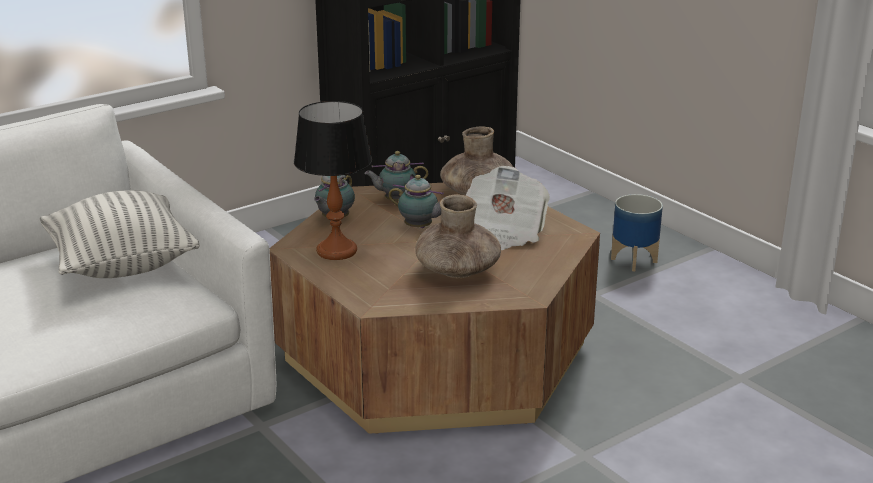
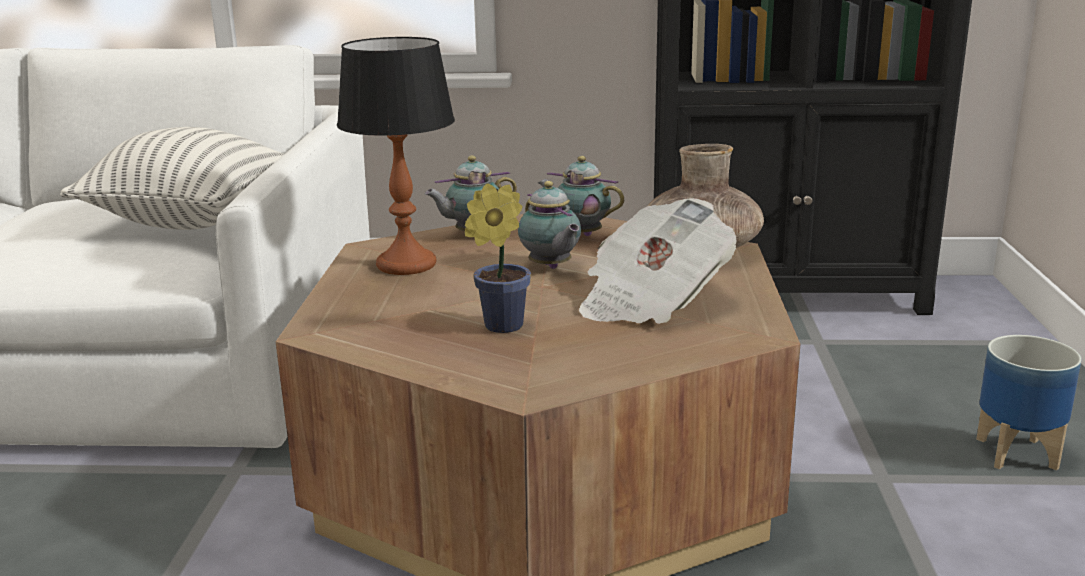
camera: 40 degrees right, 5 degrees down
brown vase [415,194,501,278] -> potted plant [465,183,531,333]

